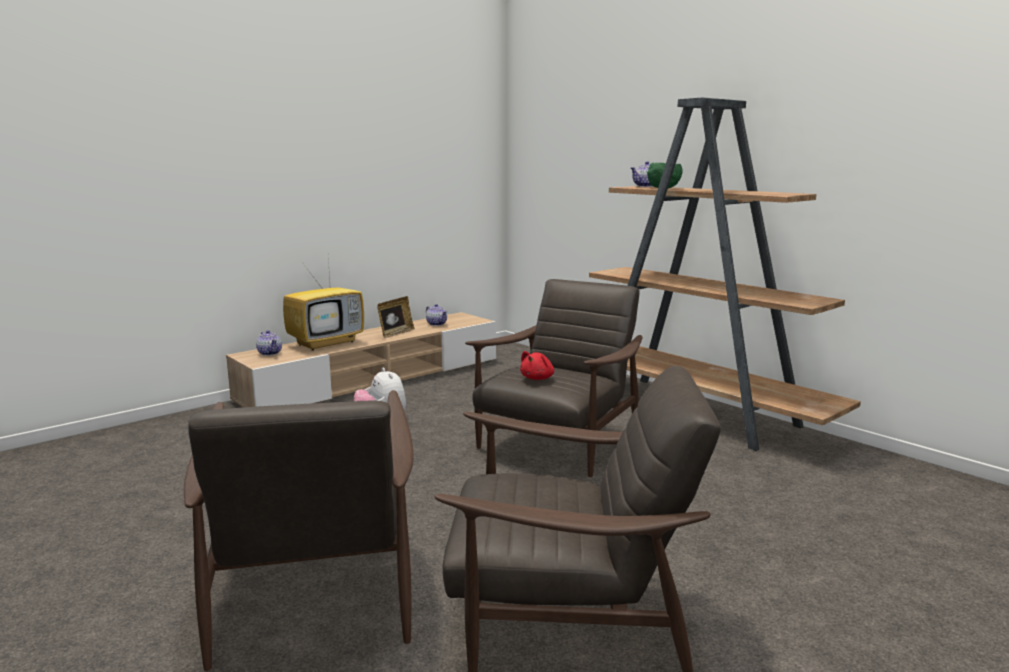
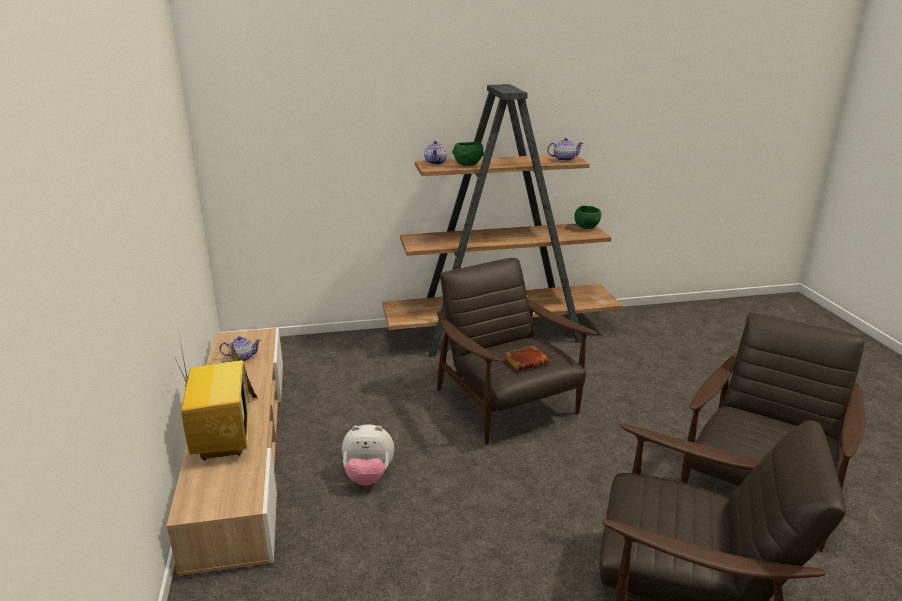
camera: 60 degrees left, 10 degrees up
teapot [256,330,282,356] -> teapot moved to [547,138,583,161]
red plush toy [520,351,554,380] -> brown book [504,346,549,371]
none -> green bowl [574,206,601,229]

